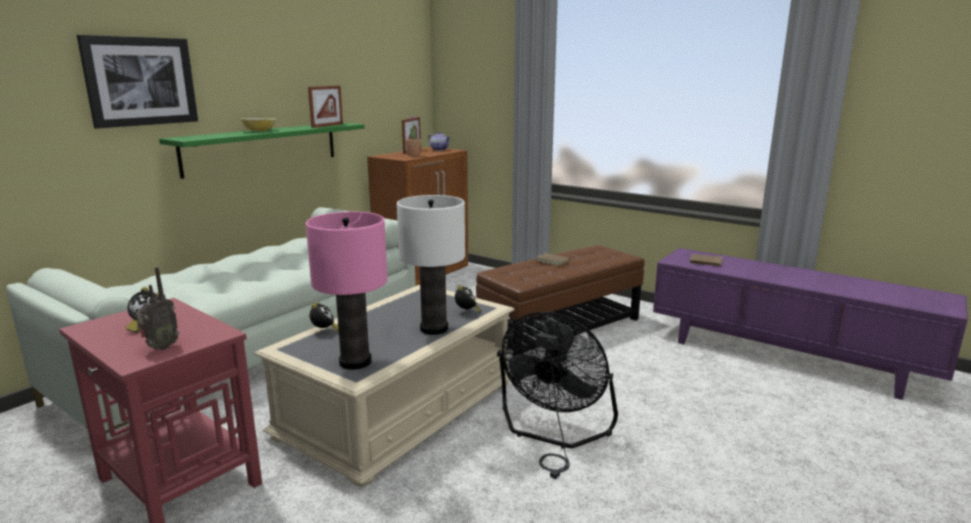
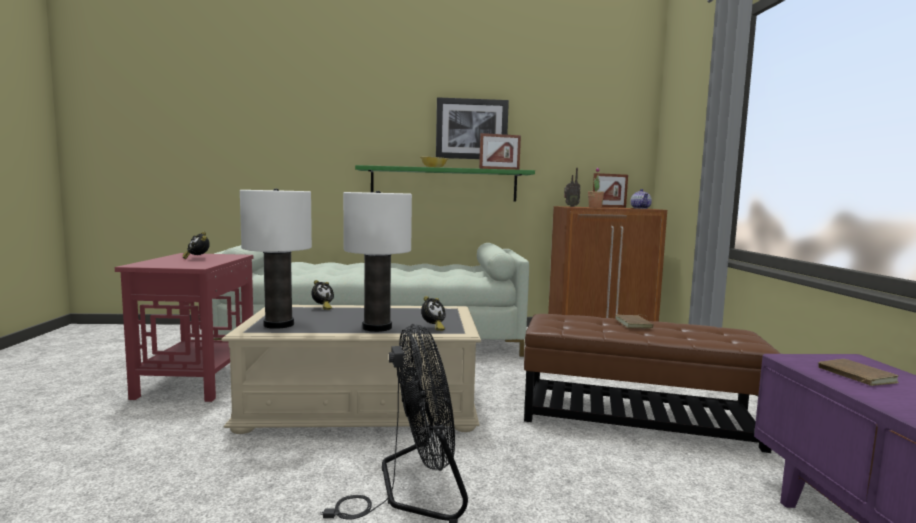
camera: 50 degrees right, 10 degrees down
picture [77,35,198,129] -> picture moved to [436,97,509,159]
radio [136,267,179,350] -> radio moved to [564,168,581,207]
pink table lamp [306,212,388,370] -> white table lamp [240,188,312,329]

